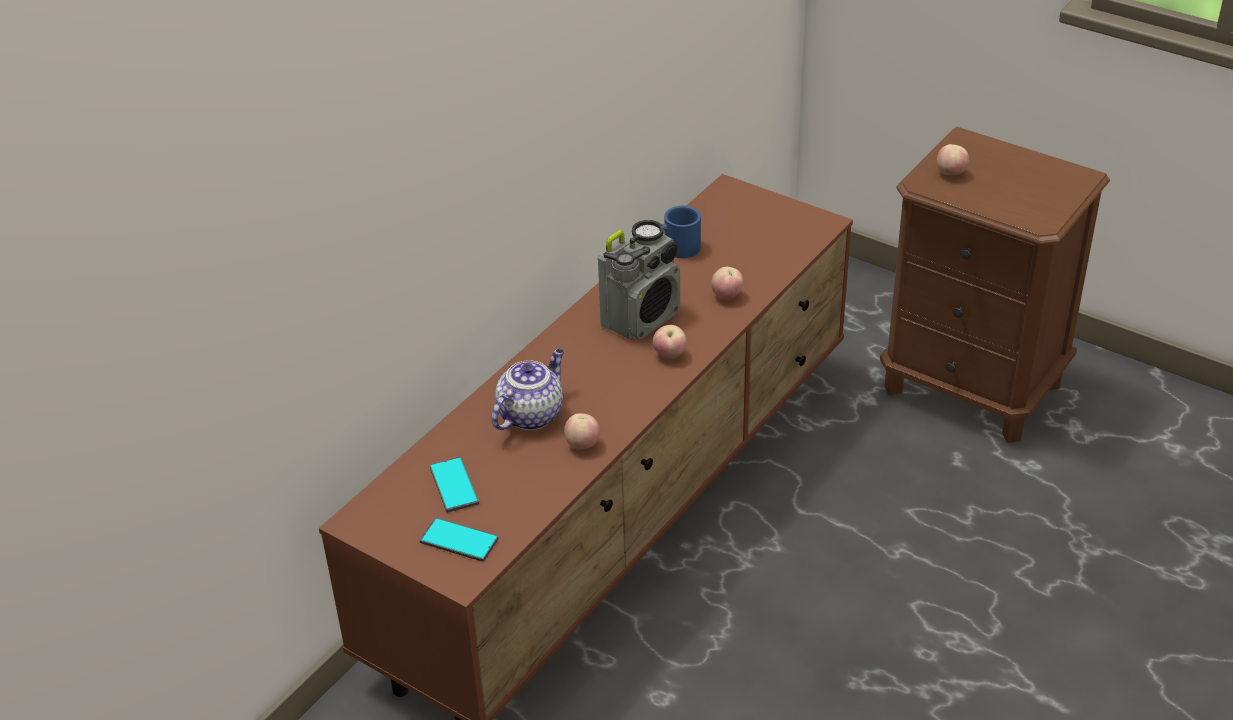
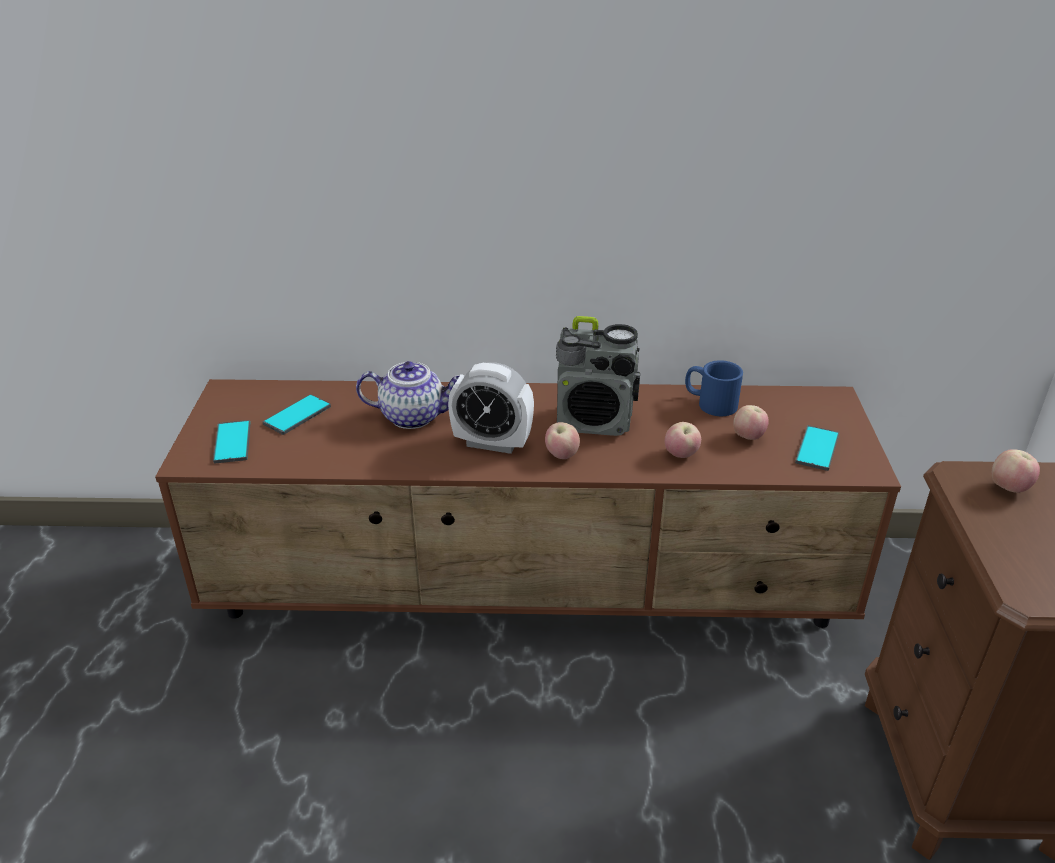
camera: 55 degrees right, 5 degrees down
apple [564,413,600,449] -> apple moved to [733,405,769,440]
none -> alarm clock [448,362,534,454]
none -> phone [795,425,839,471]

